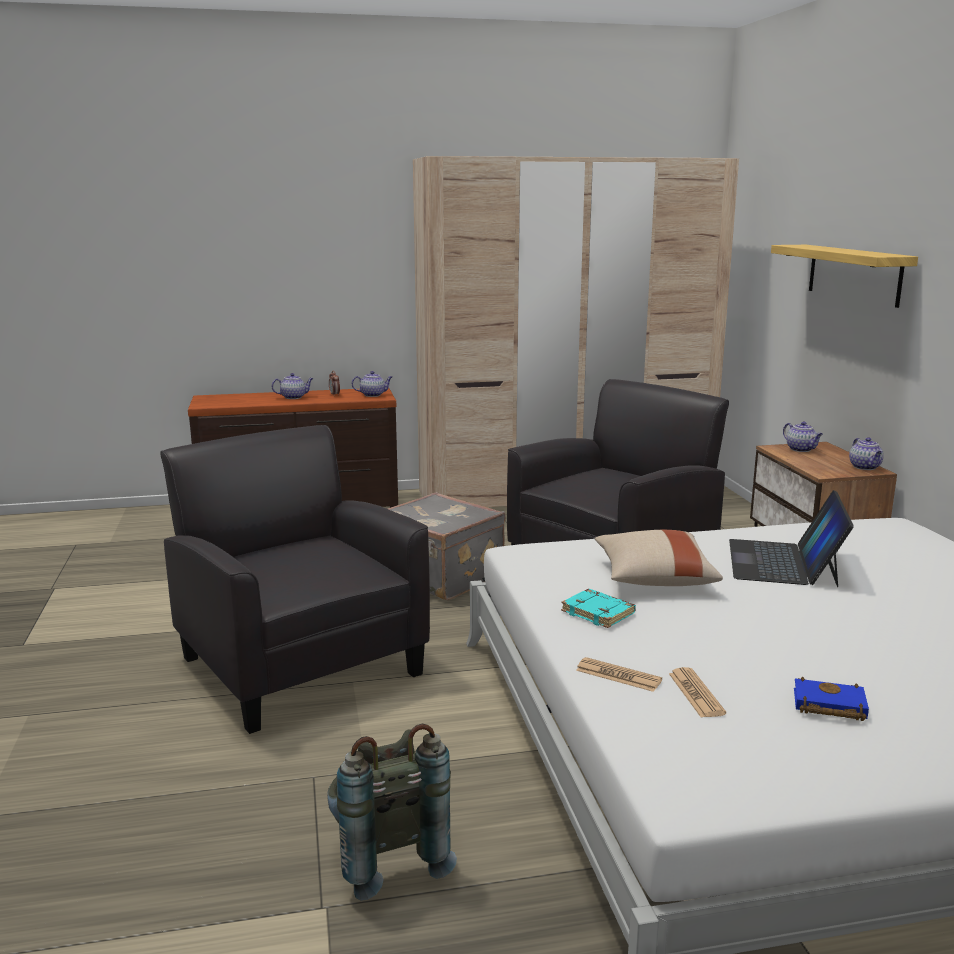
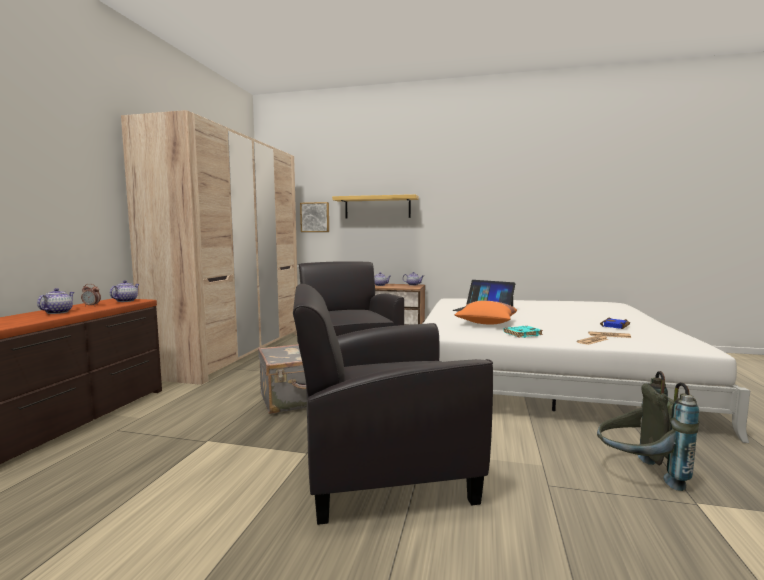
camera: 65 degrees left, 10 degrees down
beige pillow [595,530,723,586] -> orange pillow [455,301,517,325]
none -> picture [300,202,329,232]

